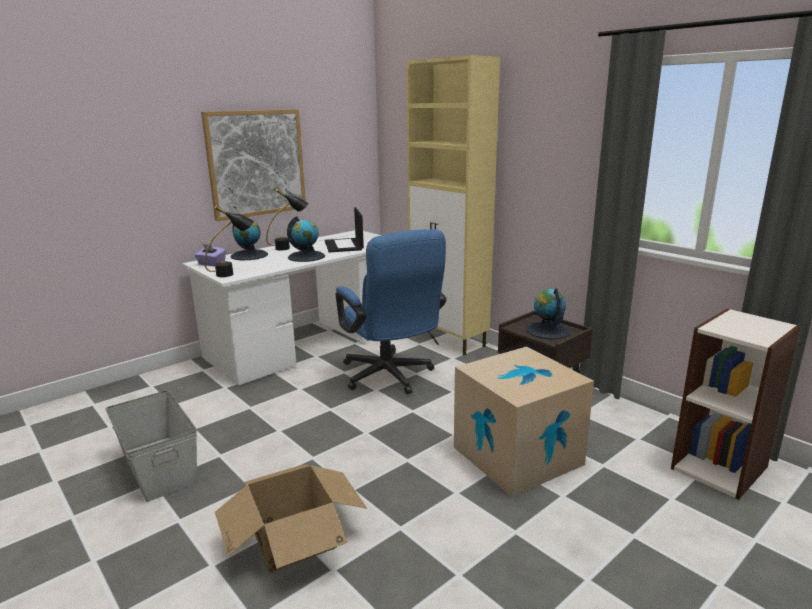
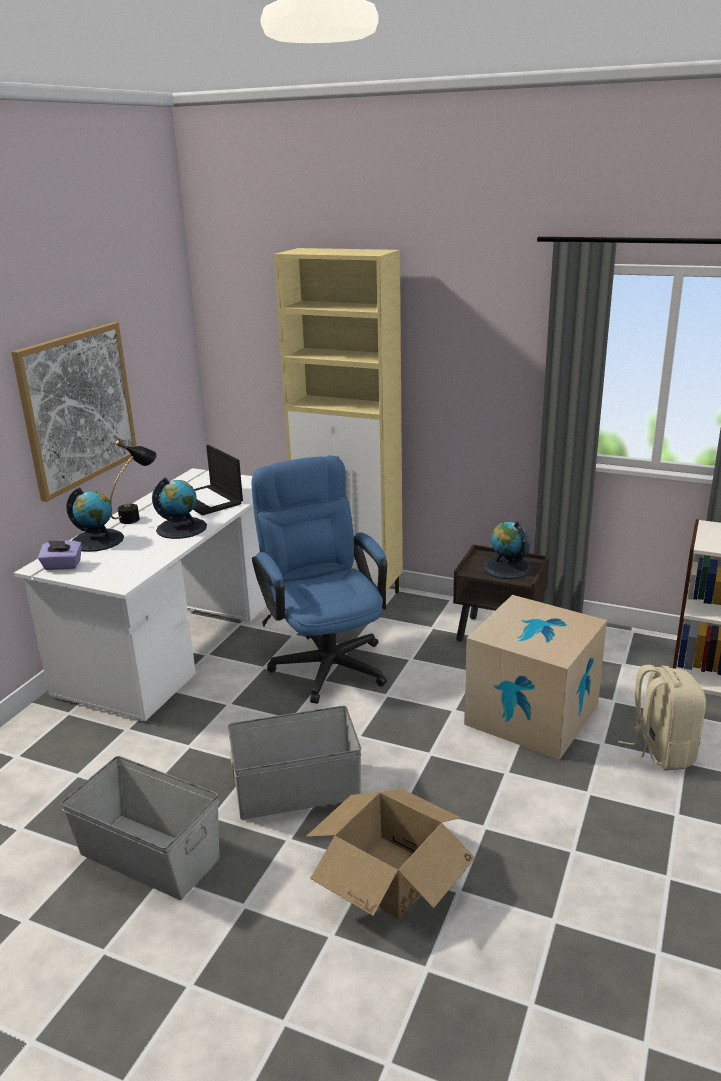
camera: 25 degrees left, 5 degrees up
black table lamp [204,205,254,277] -> none
blue office chair [335,229,446,394] -> blue office chair turned 150 degrees counterclockwise [252,456,387,704]
none -> grey storage box [228,706,361,820]
none -> beige backpack [618,665,706,771]

